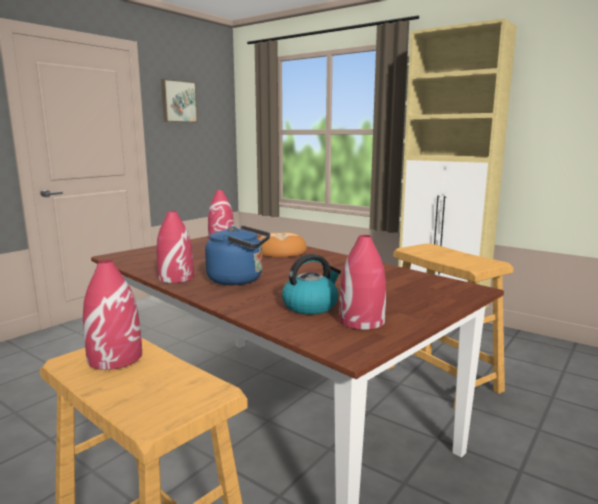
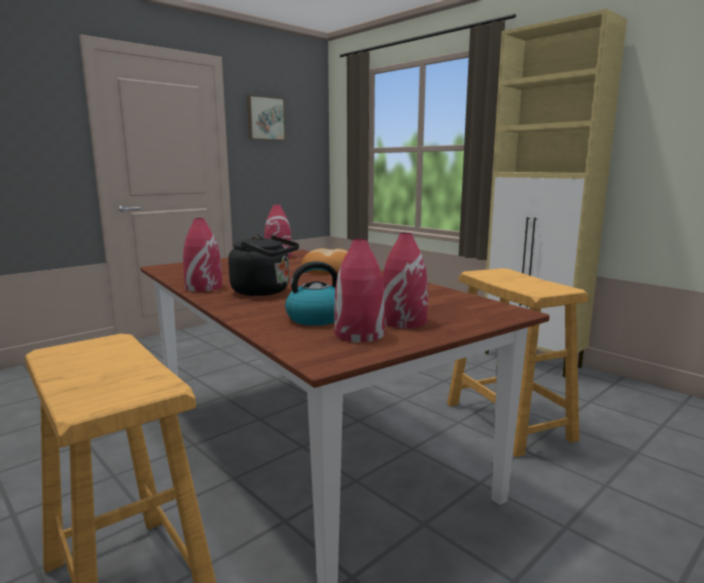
camera: 10 degrees right, 0 degrees up
red vase [83,260,142,370] -> red vase moved to [383,233,428,328]
blue kettle [205,225,270,285] -> black kettle [228,235,299,296]

